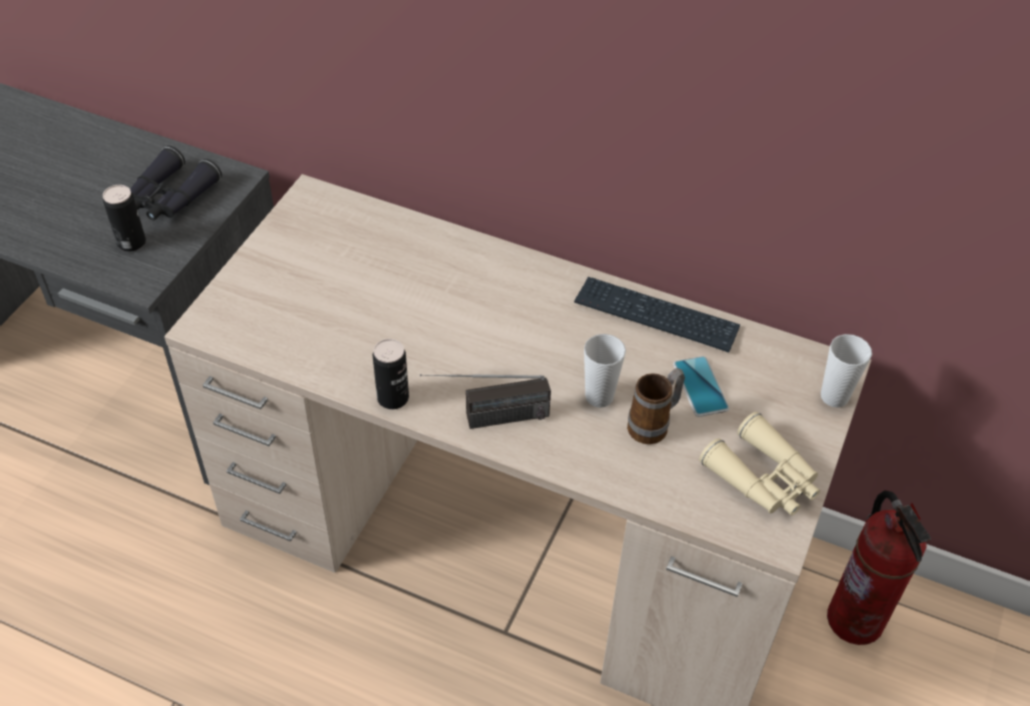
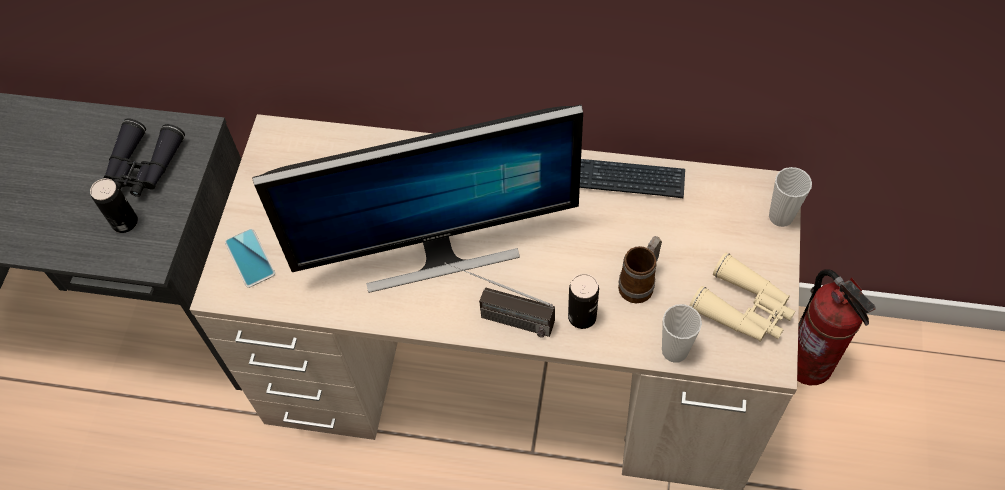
camera: 10 degrees left, 10 degrees up
can [373,339,409,409] -> can moved to [568,274,599,329]
radio [420,374,551,429] -> radio turned 45 degrees clockwise [444,263,555,338]
cup [584,334,626,408] -> cup moved to [662,304,702,363]
phone [673,356,729,417] -> phone moved to [225,229,275,288]
none -> monitor [252,105,583,293]

